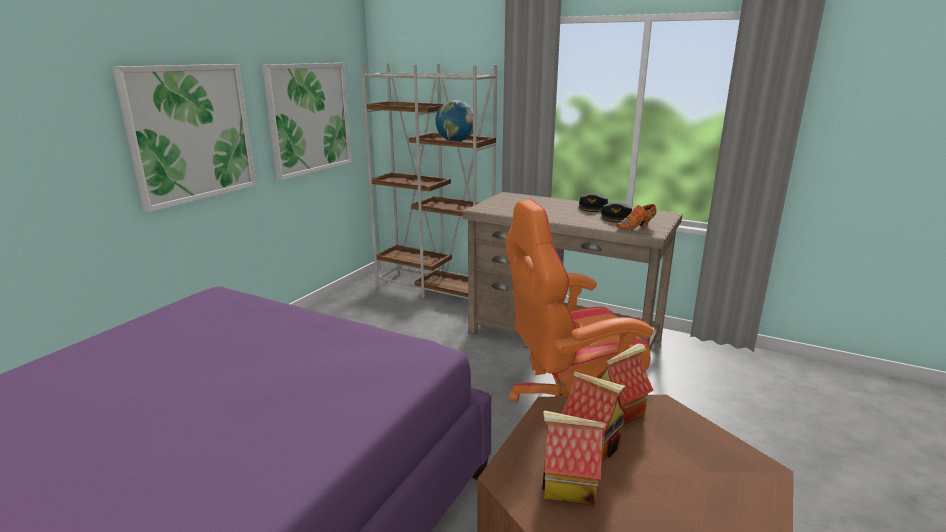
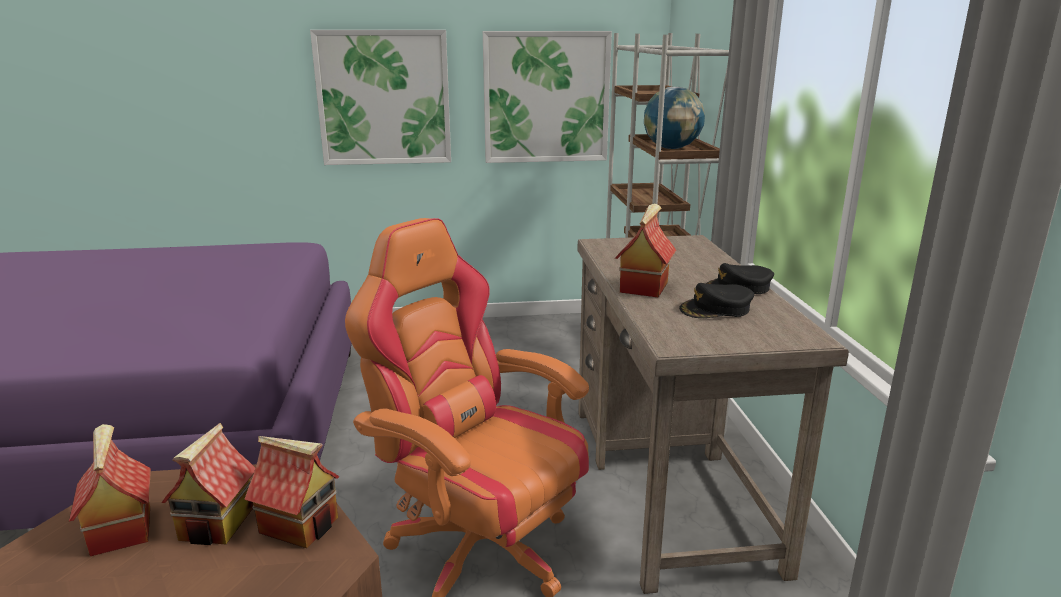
camera: 55 degrees right, 0 degrees up
orange shoe [616,204,656,229] -> none
none -> toy house [615,203,676,298]

